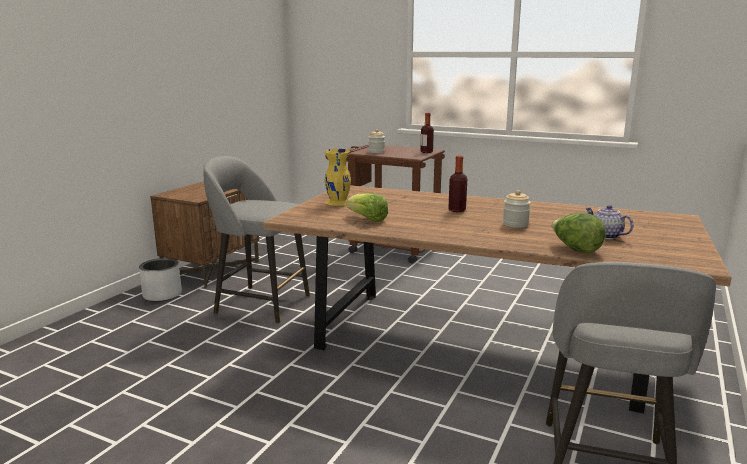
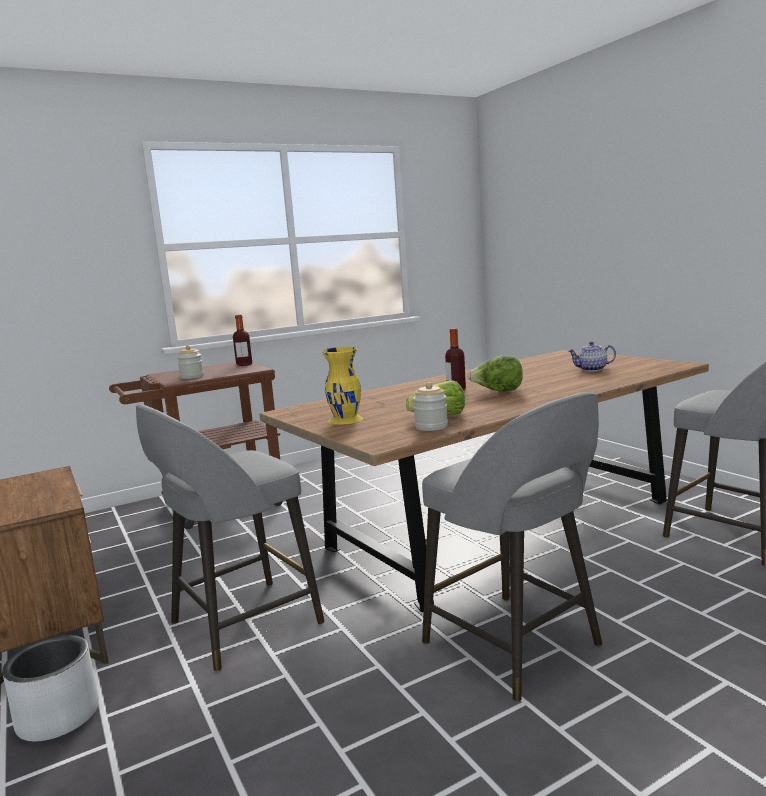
camera: 55 degrees left, 5 degrees down
jar [503,190,531,228] -> jar moved to [413,382,448,431]
lettuce [551,213,606,253] -> lettuce moved to [467,355,523,392]
none -> grey stool [422,392,602,702]

